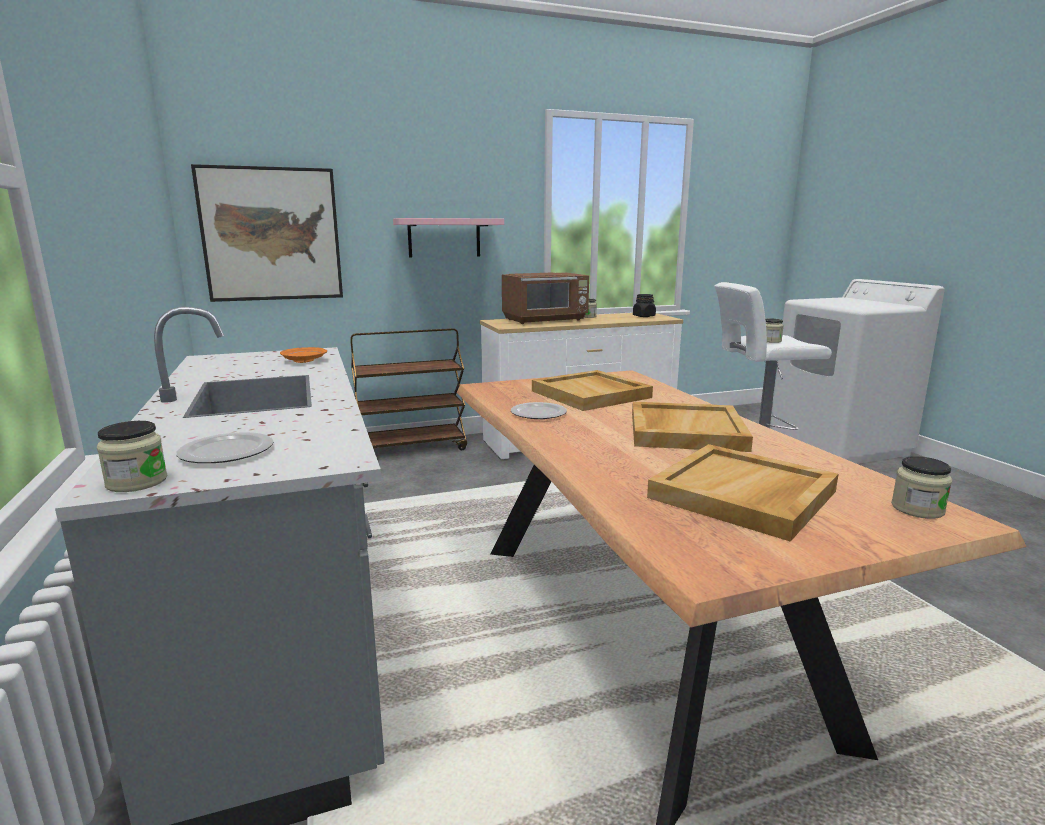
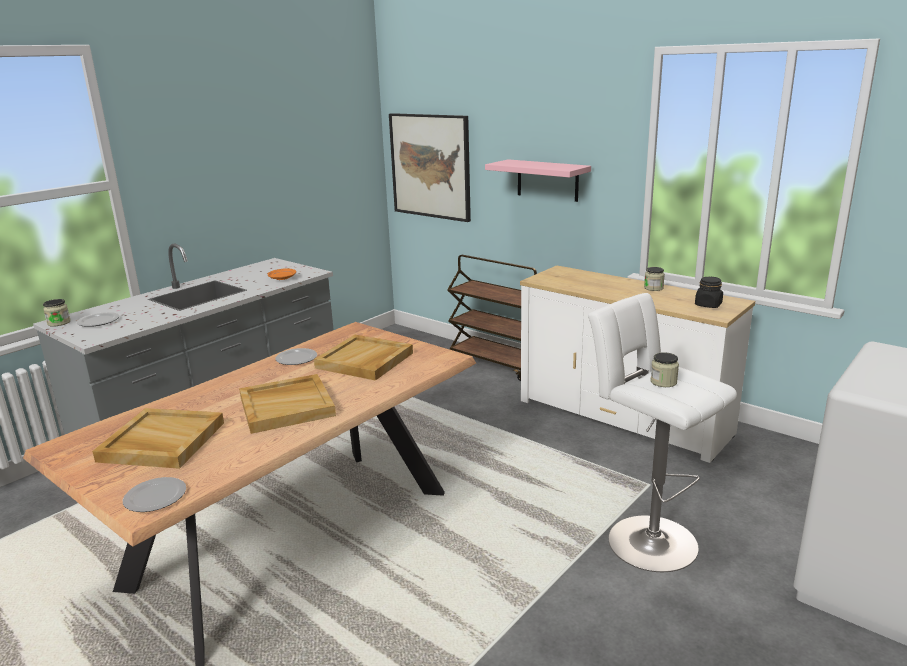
camera: 60 degrees right, 5 degrees up
brown microwave [502,273,589,324] -> none
jar [891,456,952,519] -> plate [123,477,186,512]

